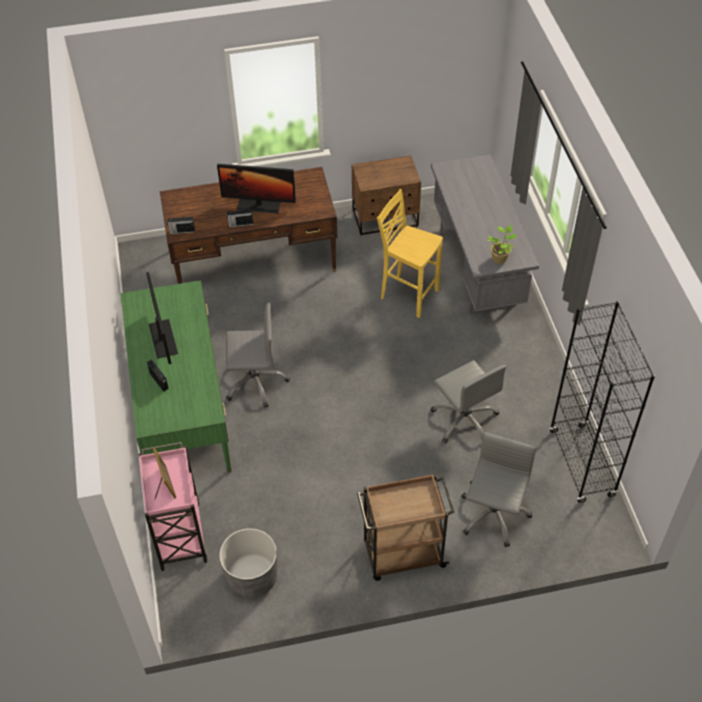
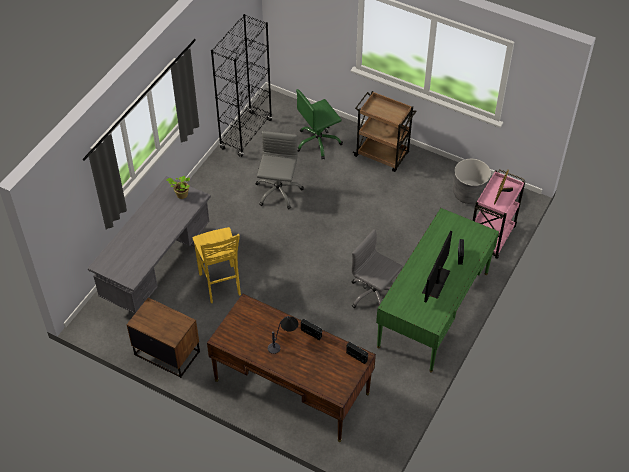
camera: 140 degrees left, 0 degrees up
monitor [217,164,296,213] -> table lamp [268,316,298,354]
grey office chair [461,432,536,547] -> green office chair [296,89,343,159]

